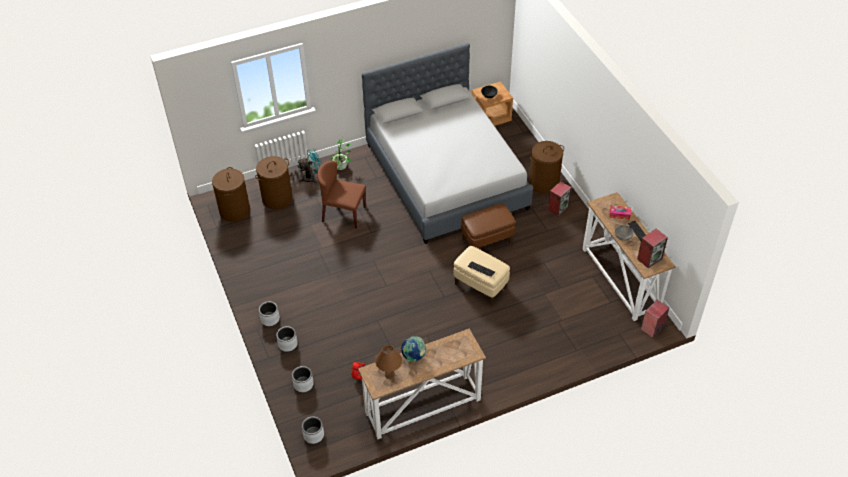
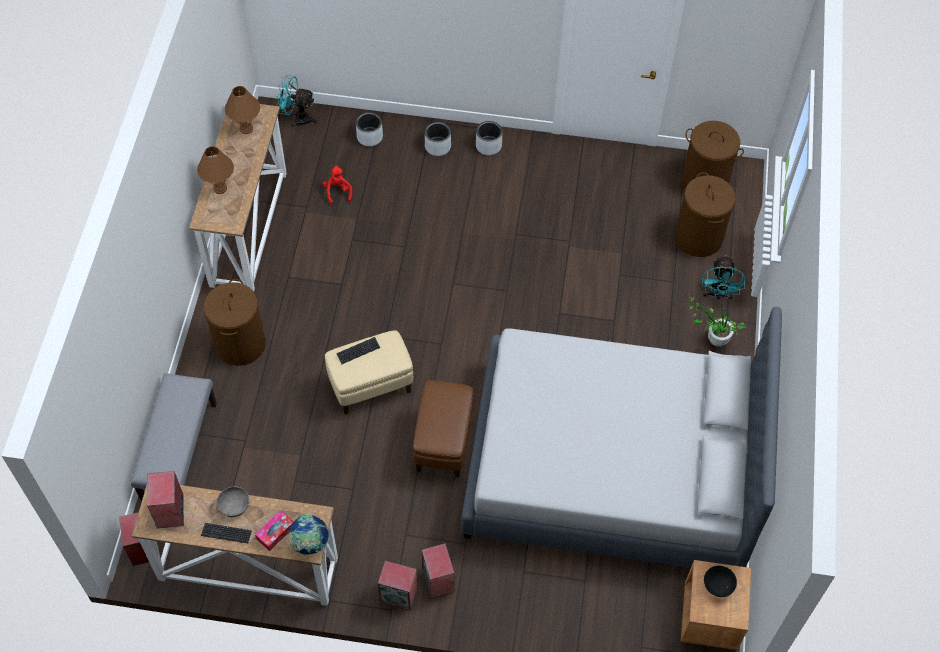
camera: 120 degrees right, 10 degrees up
grey planter [302,416,324,444] -> turquoise fan [276,75,317,128]
brown chair [317,161,366,229] -> none
globe [401,336,427,362] -> globe moved to [288,514,329,555]
brown laundry basket [529,141,564,194] -> brown laundry basket moved to [204,279,266,366]
none -> grey bench [131,373,217,502]
none -> brown table lamp [197,146,234,194]
none -> speaker [377,561,418,611]

